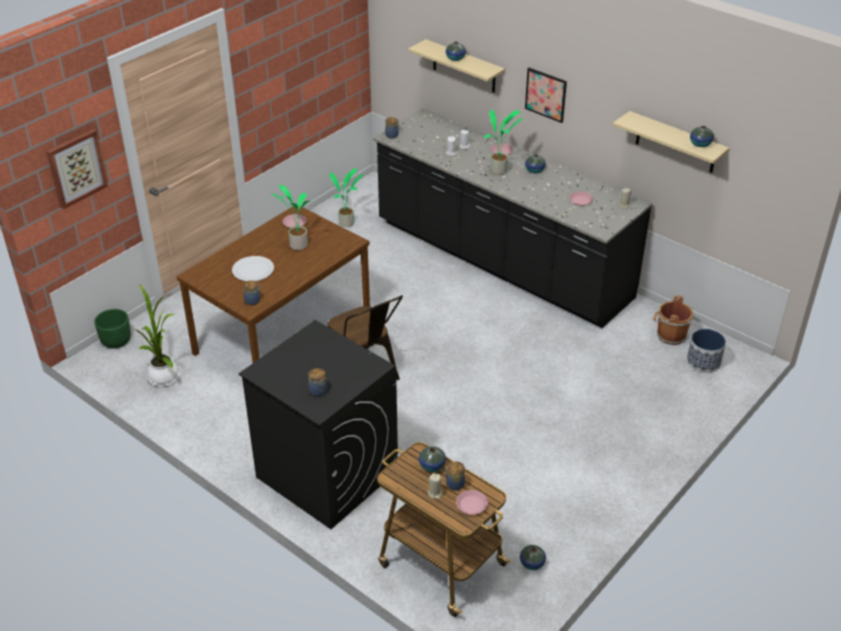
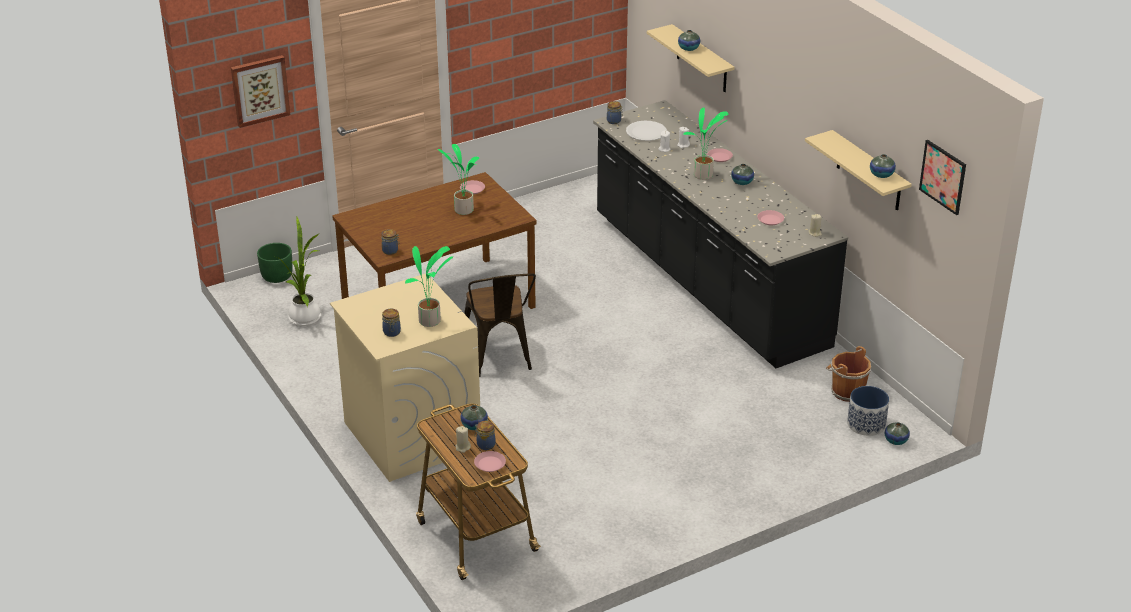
camera: 20 degrees right, 5 degrees down
white plate [232,256,274,281] -> white plate moved to [626,121,667,141]
black washing machine [239,320,398,529] -> beige washing machine [330,274,480,482]
potted plant [329,168,363,227] -> potted plant moved to [405,246,453,327]
vase [520,545,546,570] -> vase moved to [885,422,910,445]
picture [525,68,567,123] -> picture moved to [919,140,966,215]

